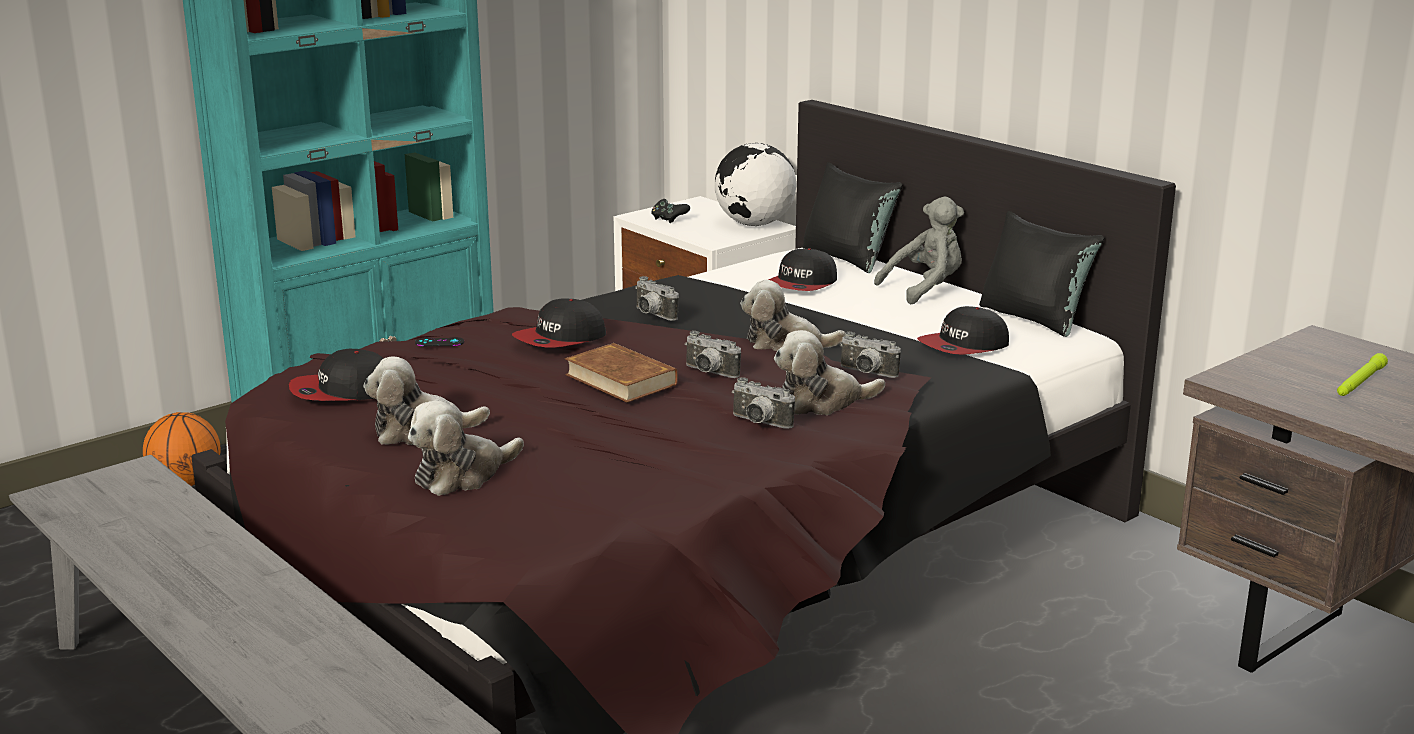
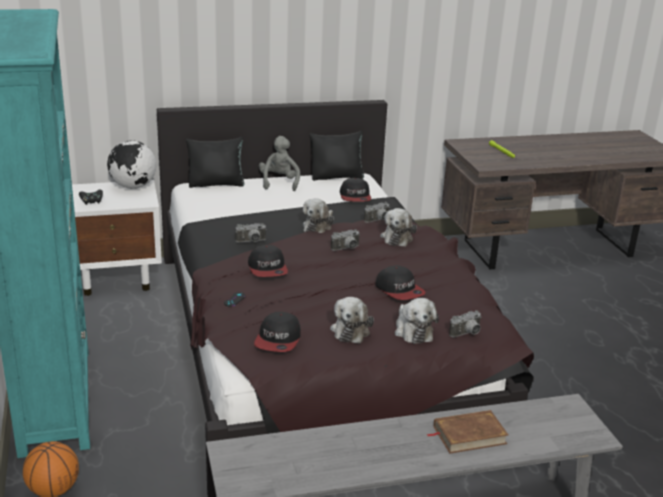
camera: 65 degrees left, 5 degrees up
brown book [565,343,678,402] -> brown book moved to [427,410,508,454]
camera [732,377,795,429] -> camera moved to [449,310,481,337]
cap [768,248,837,291] -> cap moved to [376,266,425,300]

